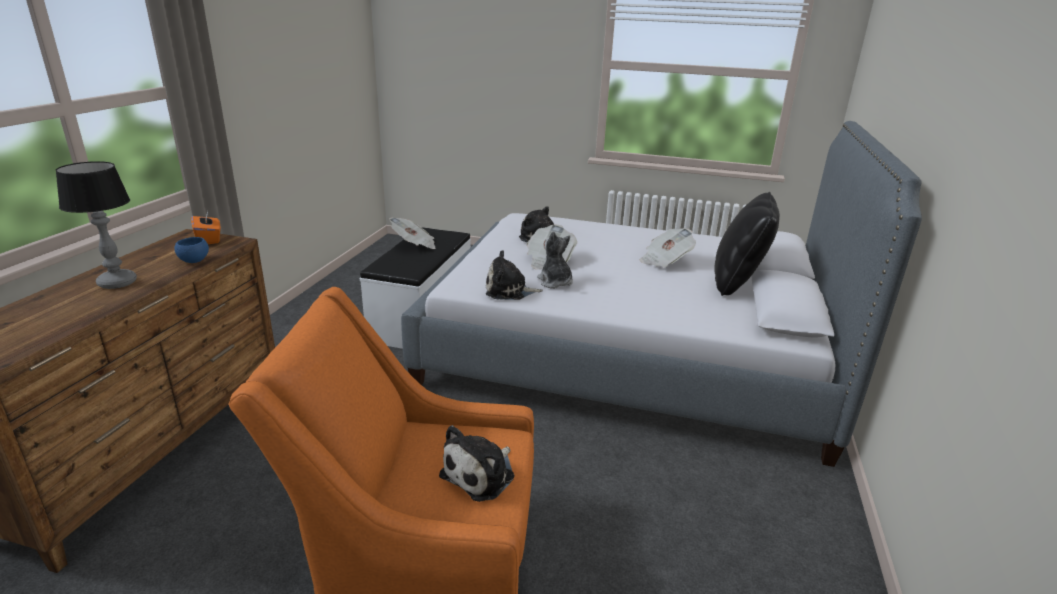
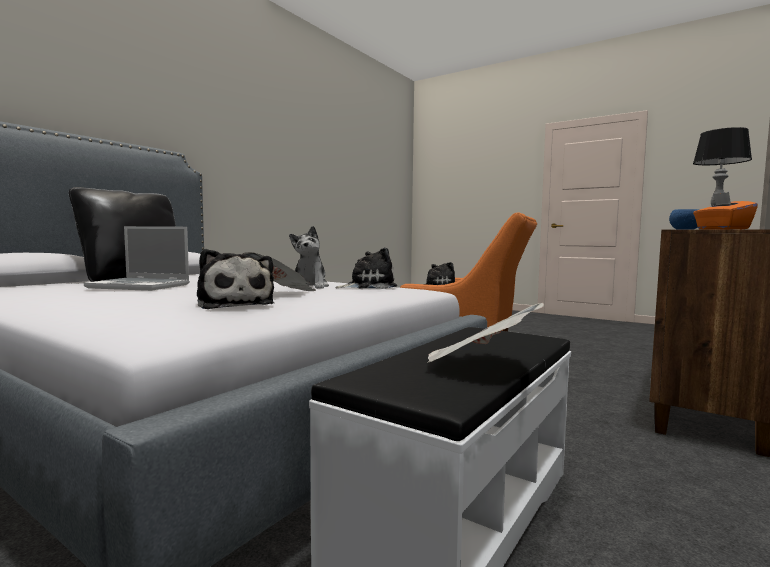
camera: 160 degrees left, 20 degrees down
plush toy [486,250,543,300] -> plush toy turned 45 degrees counterclockwise [336,248,397,289]
newspaper [640,228,696,267] -> laptop [84,226,190,291]

